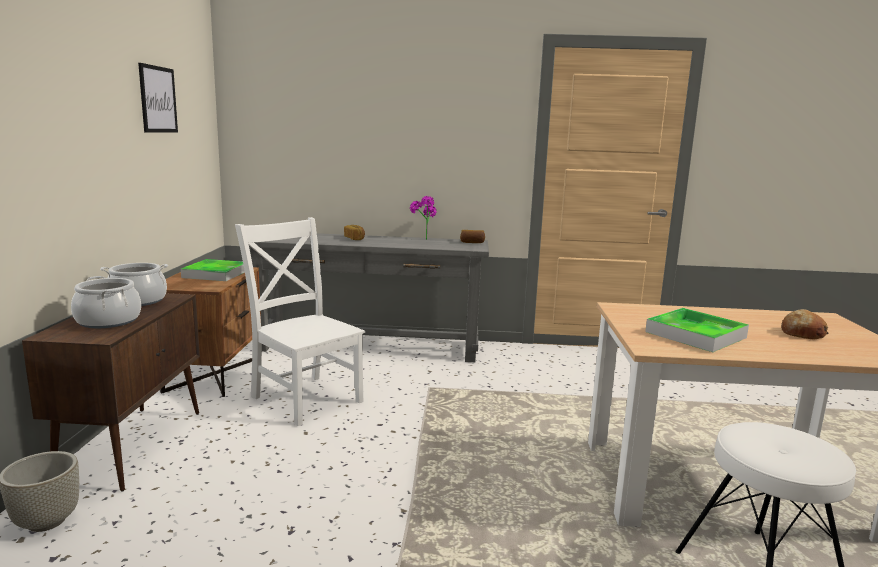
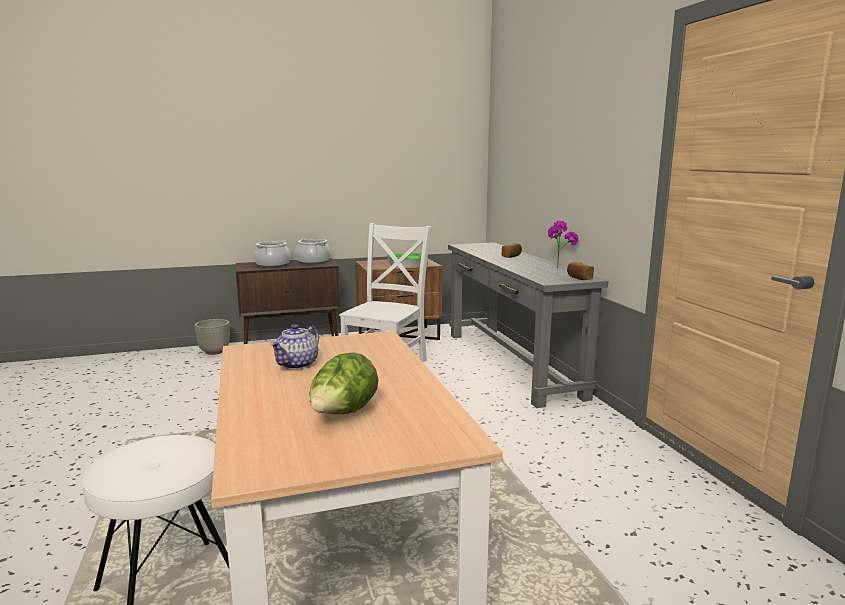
camera: 70 degrees right, 0 degrees up
picture [138,63,178,133] -> none
tray [645,308,749,352] -> teapot [270,324,319,370]
bread [781,309,829,339] -> lettuce [309,352,378,414]

